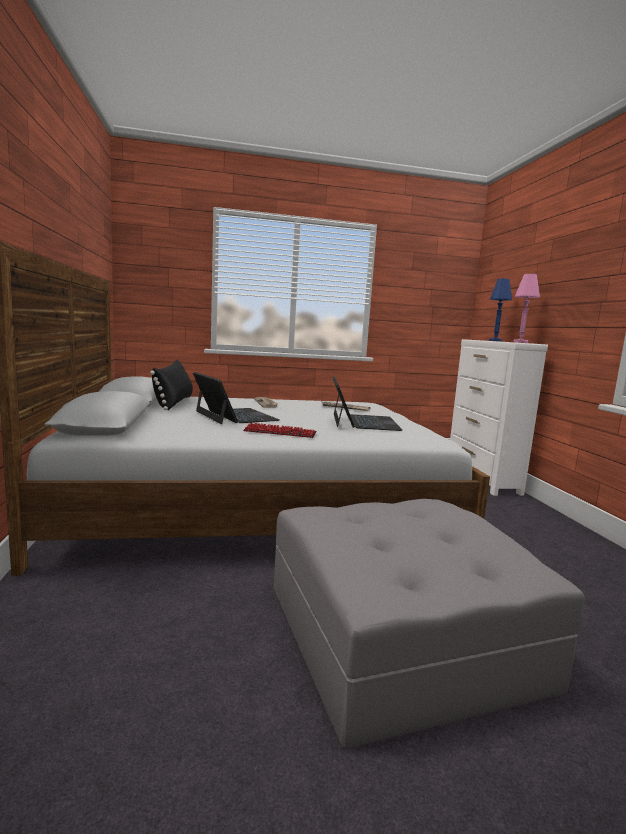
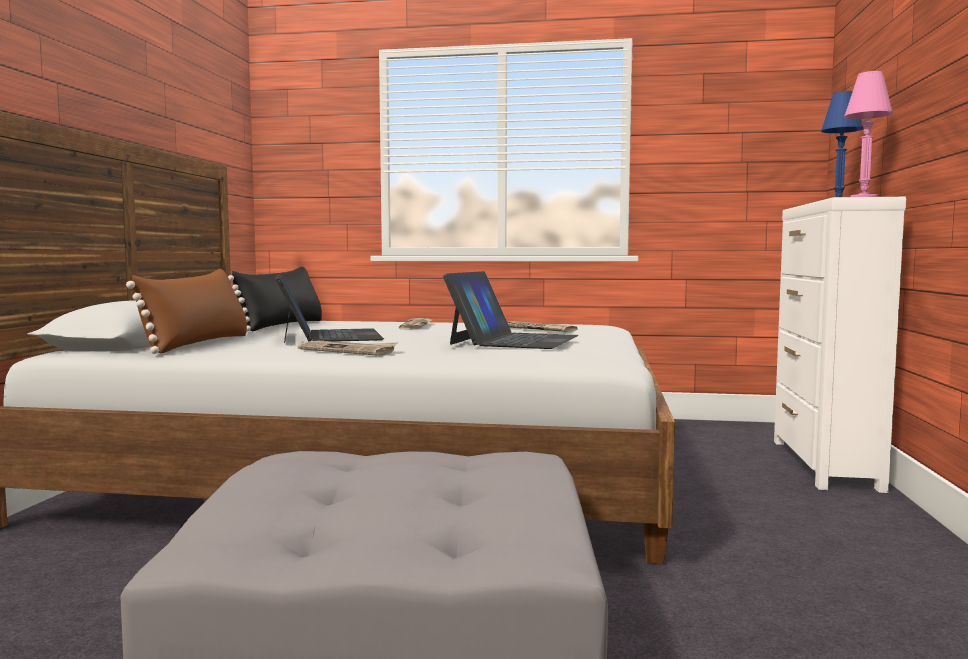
camera: 20 degrees right, 5 degrees down
keyboard [243,423,317,438] -> newspaper [298,341,398,356]
none -> brown pillow [126,269,247,354]

